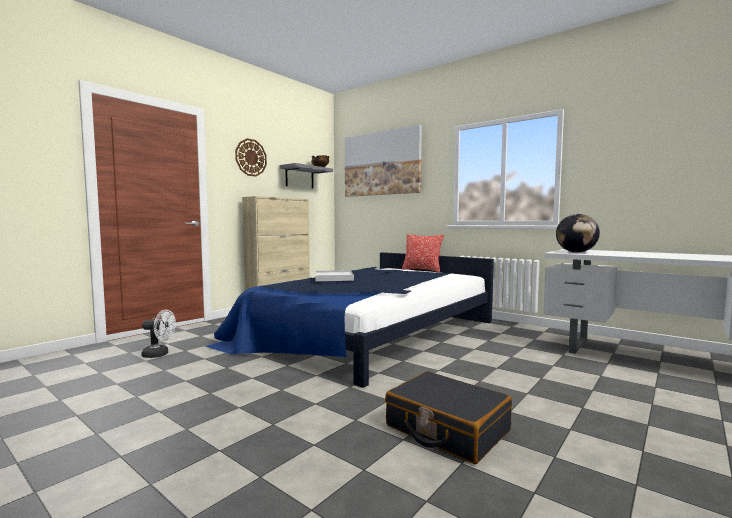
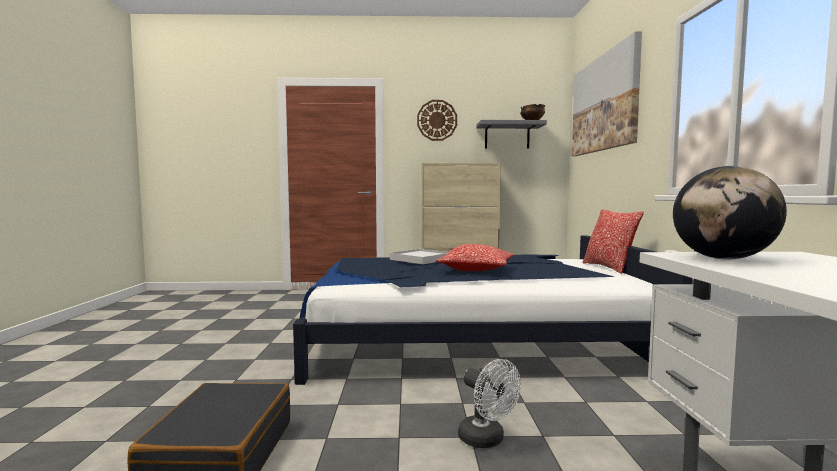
camera: 50 degrees right, 0 degrees up
white fan [141,310,176,358] -> white fan moved to [458,359,521,448]
none -> pillow [436,244,514,271]

